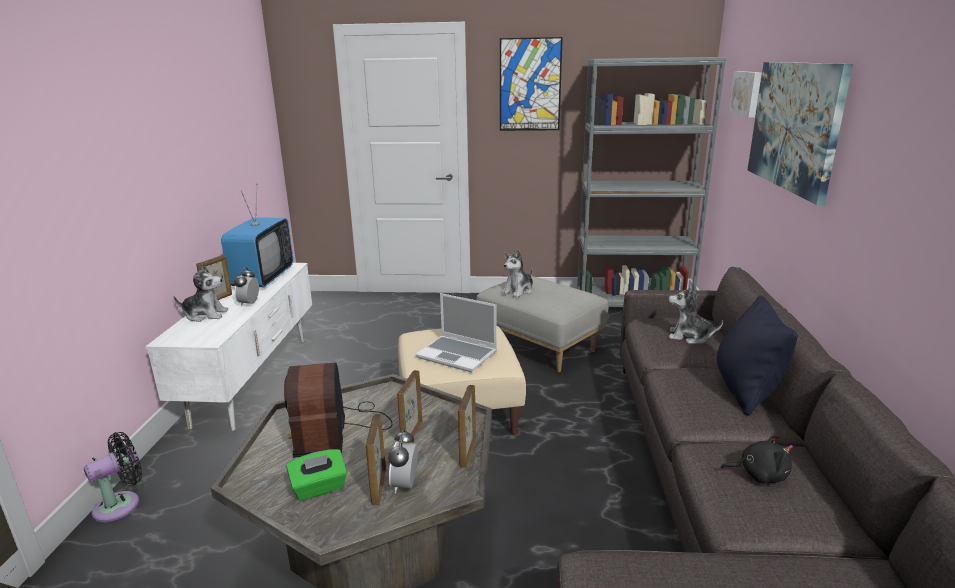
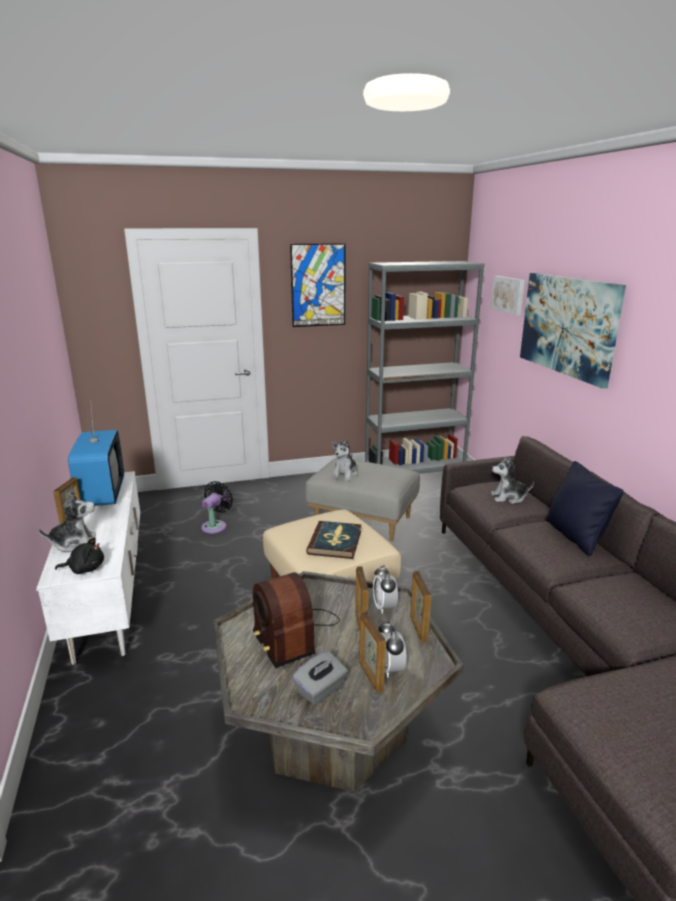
camera: 20 degrees left, 0 degrees up
black fan [84,432,142,522] -> black fan moved to [201,481,233,534]
alarm clock [234,267,259,307] -> alarm clock moved to [373,565,398,614]
green tissue box [286,449,347,501] -> grey tissue box [293,651,348,705]
laptop [416,293,497,372] -> book [306,521,361,559]
black plush toy [721,435,793,484] -> black plush toy moved to [55,537,104,574]

